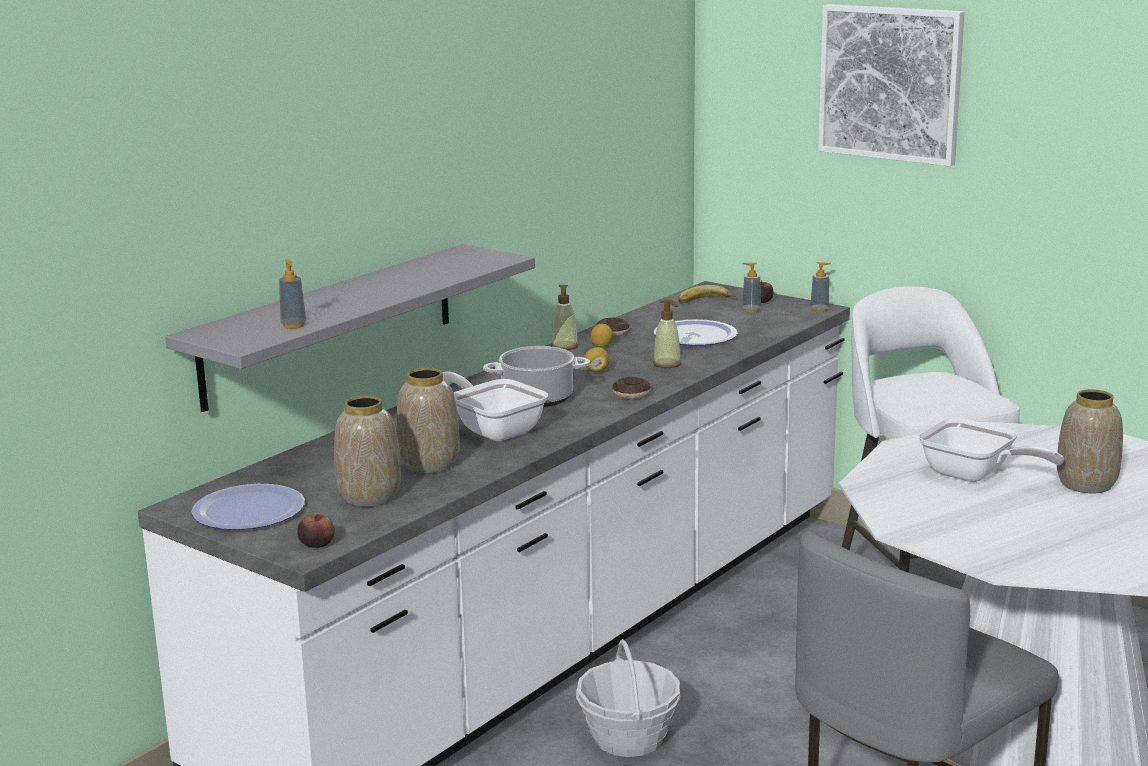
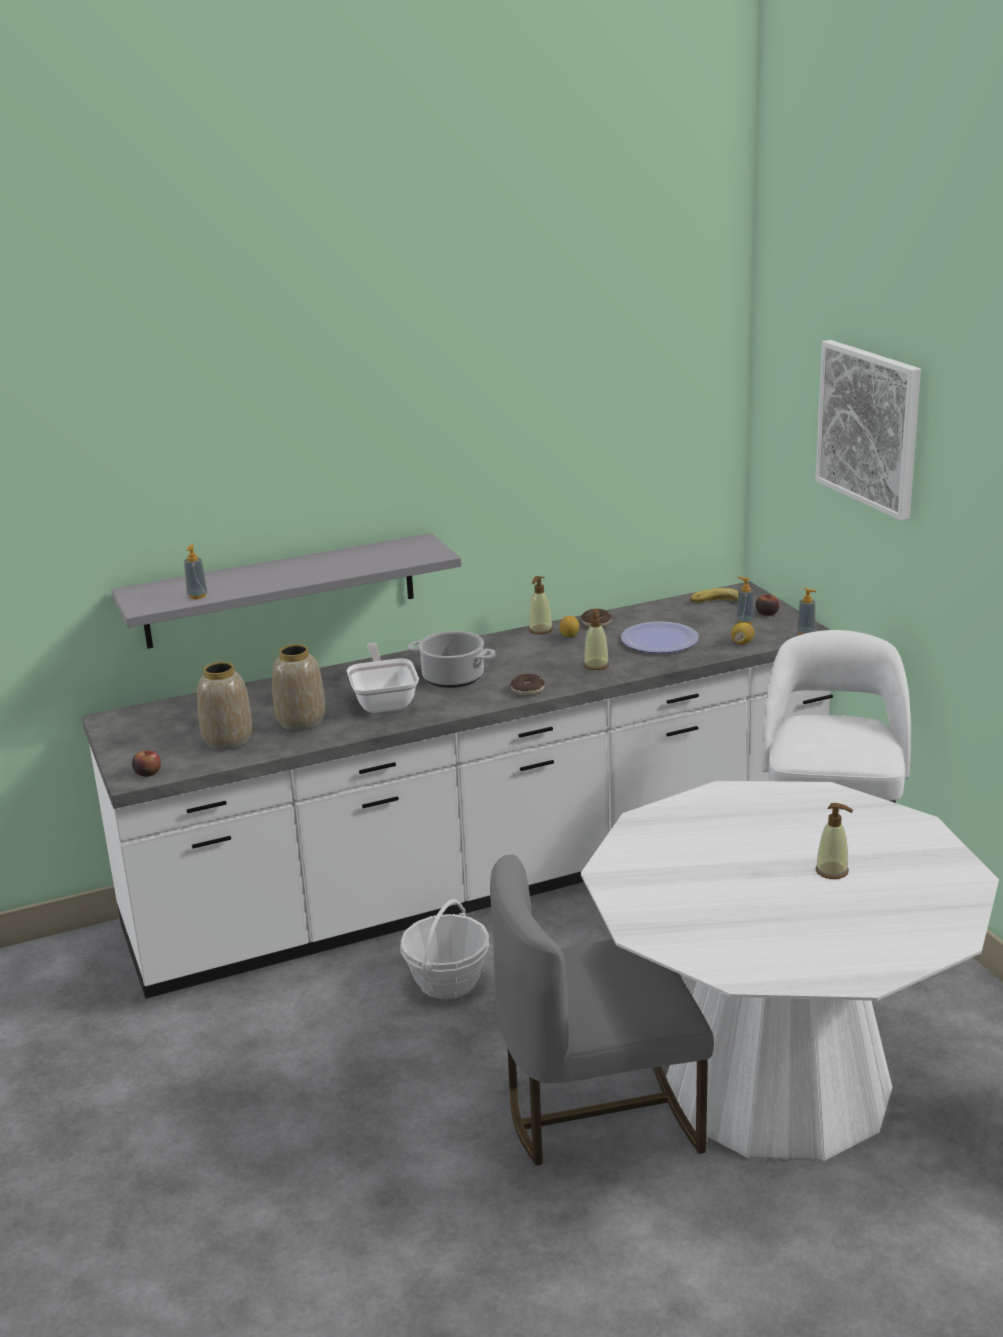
camera: 30 degrees right, 5 degrees up
plate [191,484,305,530] -> none
lemon [584,347,610,372] -> lemon moved to [731,622,754,645]
frying pan [918,418,1064,482] -> none
vase [1057,389,1123,493] -> soap dispenser [816,803,853,879]

